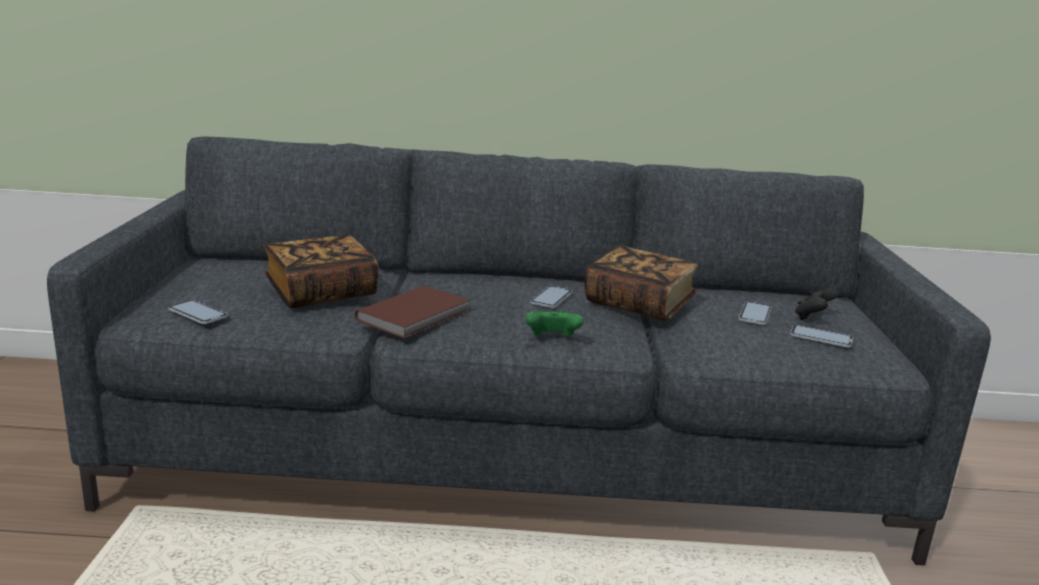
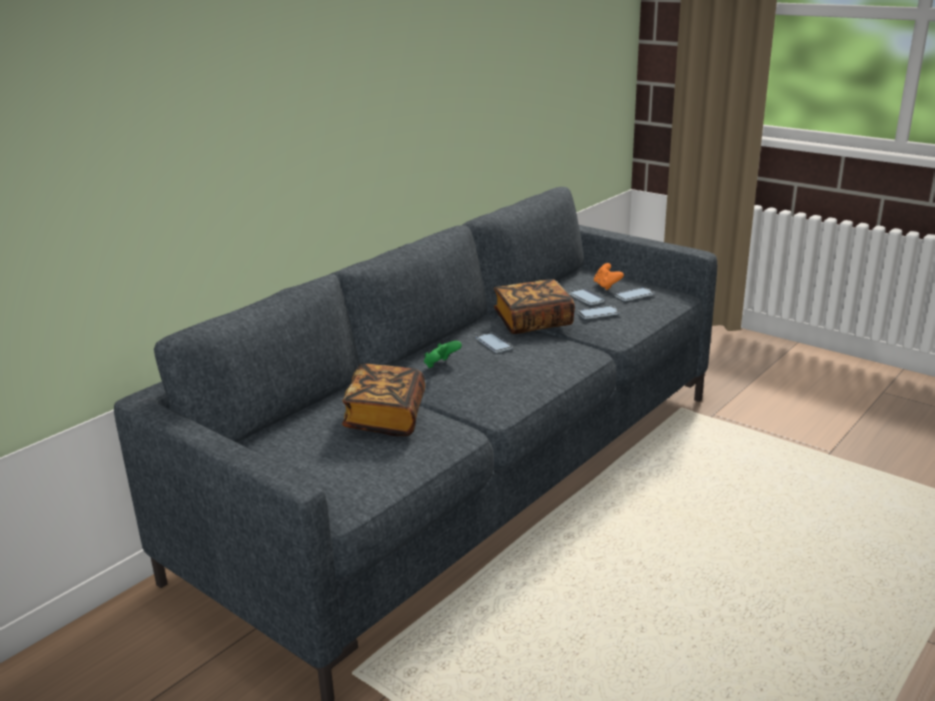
camera: 50 degrees left, 5 degrees up
phone [168,300,227,324] -> phone moved to [577,306,620,319]
brown book [355,286,470,338] -> none
green game controller [525,310,583,337] -> green game controller moved to [424,341,462,368]
black game controller [795,288,839,320] -> orange game controller [594,263,624,290]

